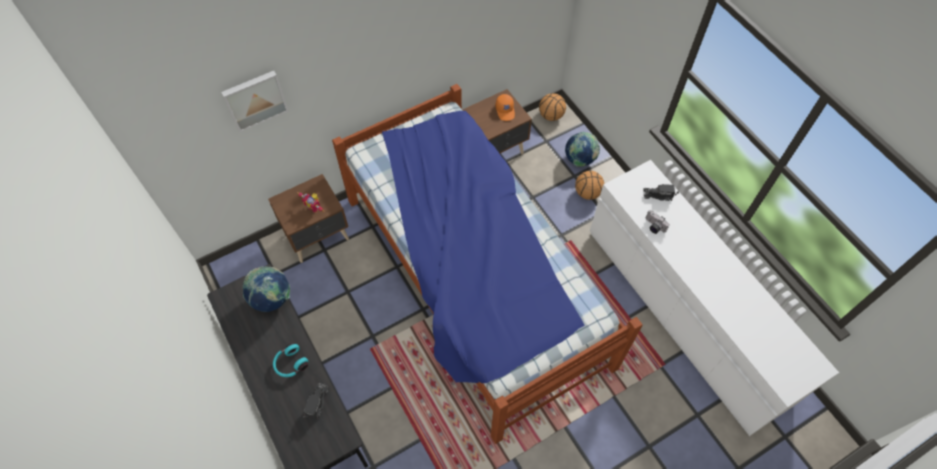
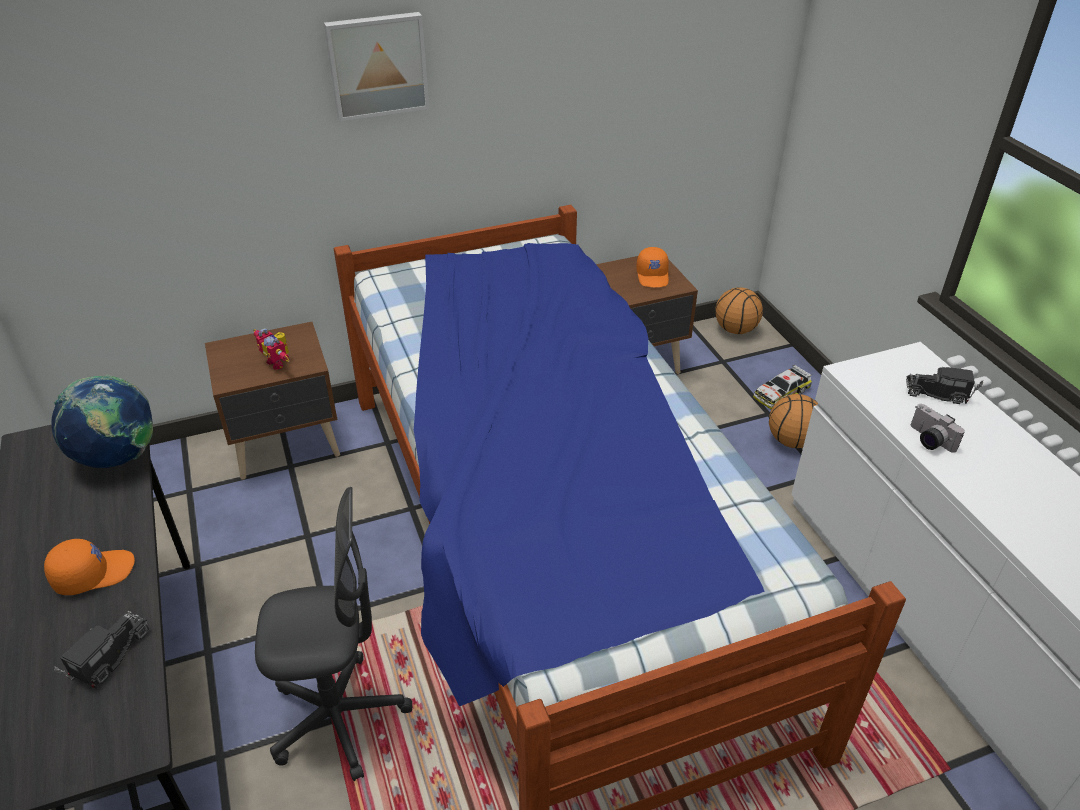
camera: 10 degrees right, 20 degrees down
picture [221,71,289,132] -> picture moved to [324,12,429,121]
turquoise headphones [273,343,308,377] -> orange cap [44,539,135,595]
globe [565,132,600,167] -> toy car [753,364,812,409]
none -> grey office chair [255,487,412,781]

